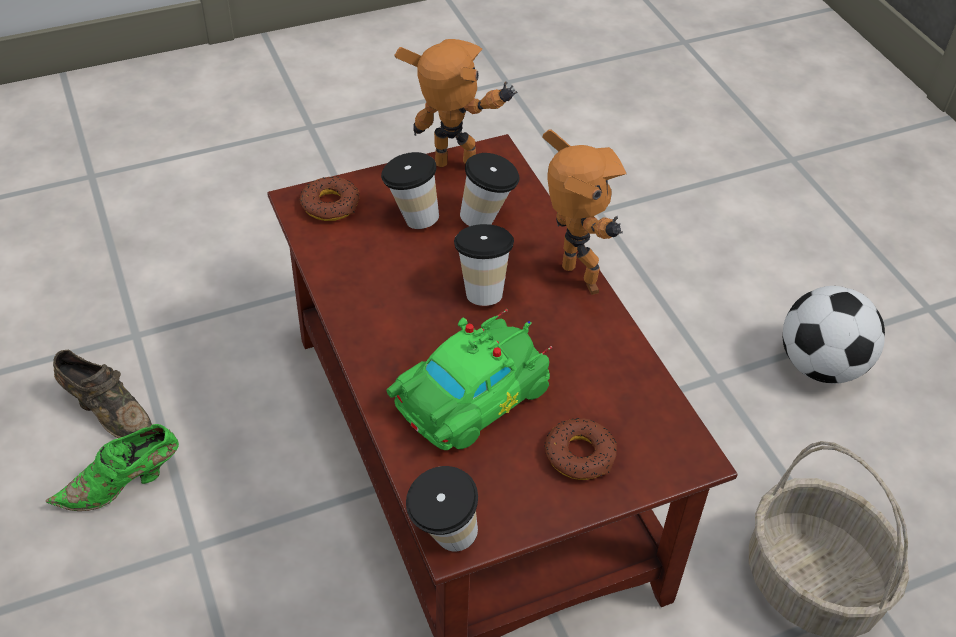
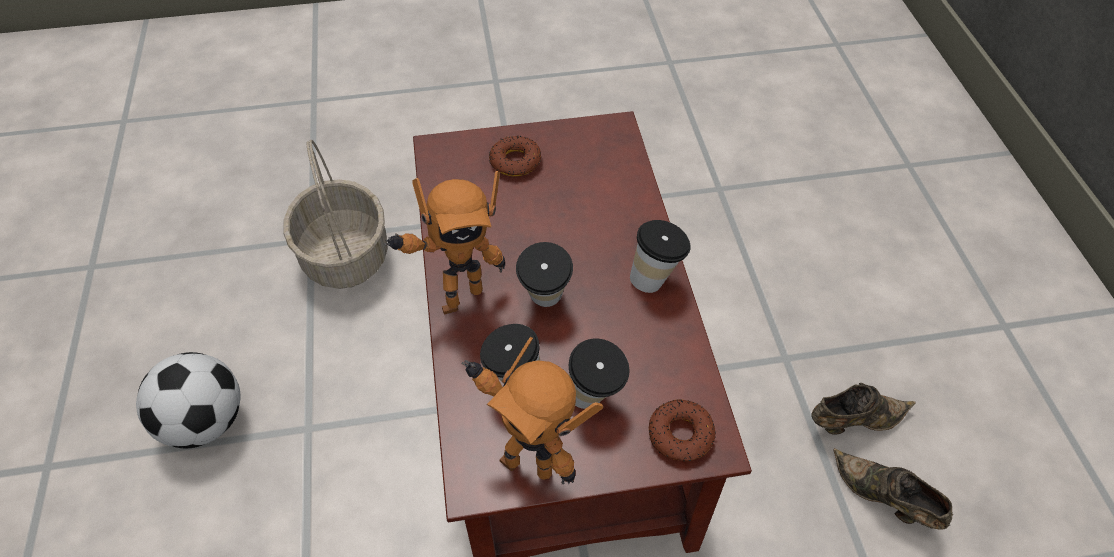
camera: 165 degrees left, 5 degrees up
green shoe [46,424,179,511] -> brown shoe [811,383,916,435]
green toy car [387,309,552,450] -> none
cup [406,466,478,551] -> cup moved to [630,220,691,293]
toy robot [542,129,627,295] -> toy robot turned 105 degrees counterclockwise [384,171,505,315]

